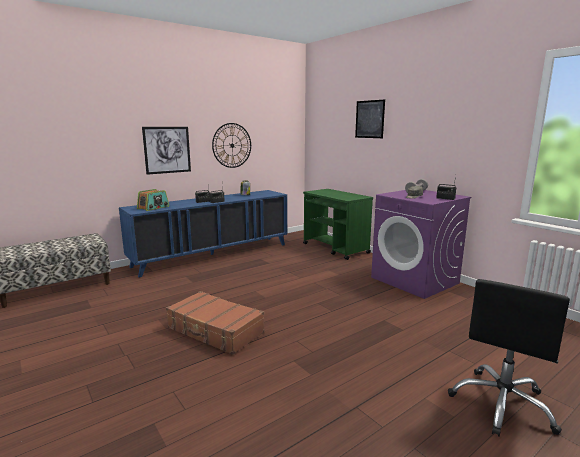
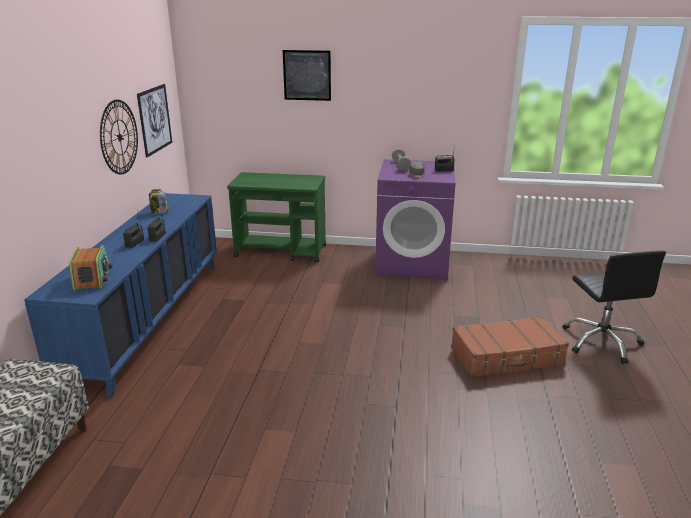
camera: 45 degrees left, 10 degrees up
picture [142,127,191,175] -> picture moved to [137,84,172,158]
brown suitcase [166,291,264,355] -> brown suitcase moved to [451,316,569,377]

